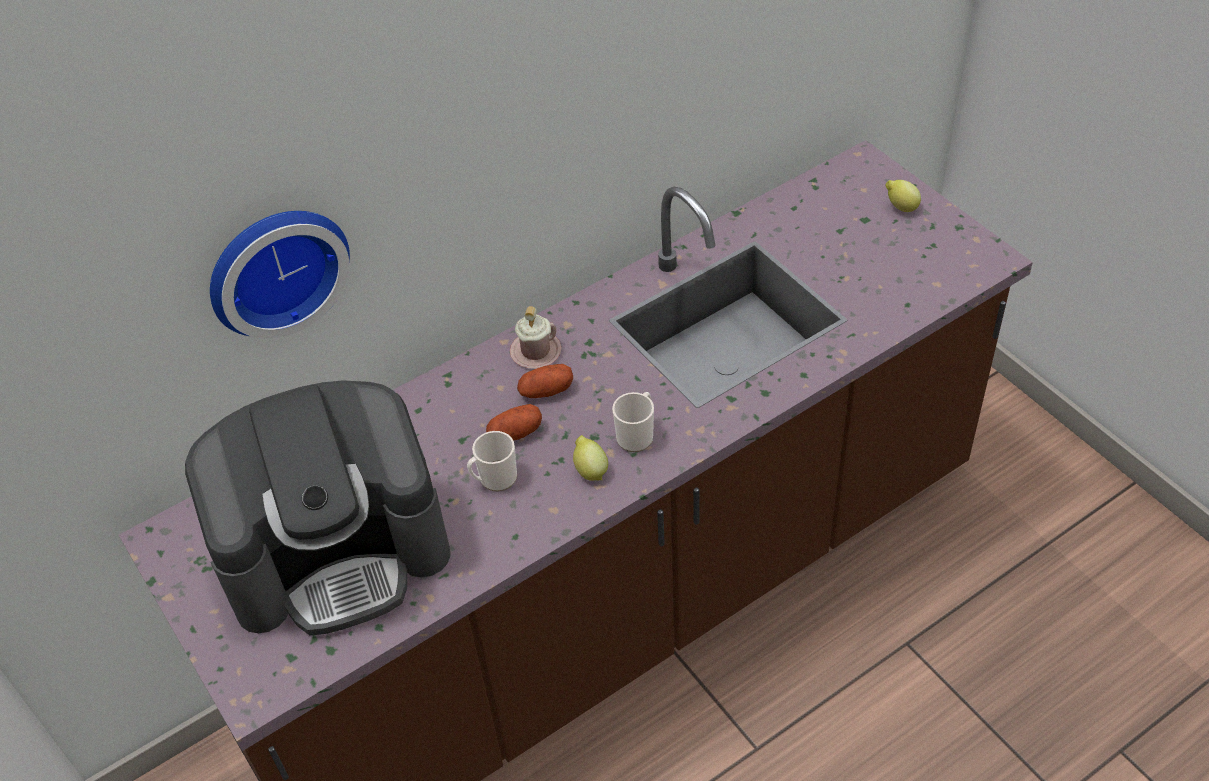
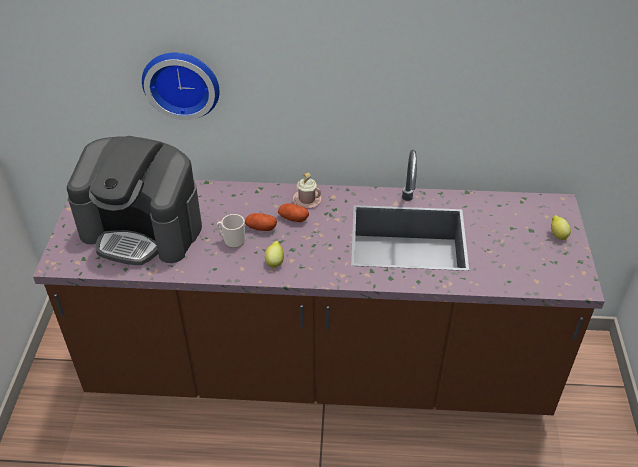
camera: 35 degrees right, 5 degrees down
mug [612,392,654,452] -> none

